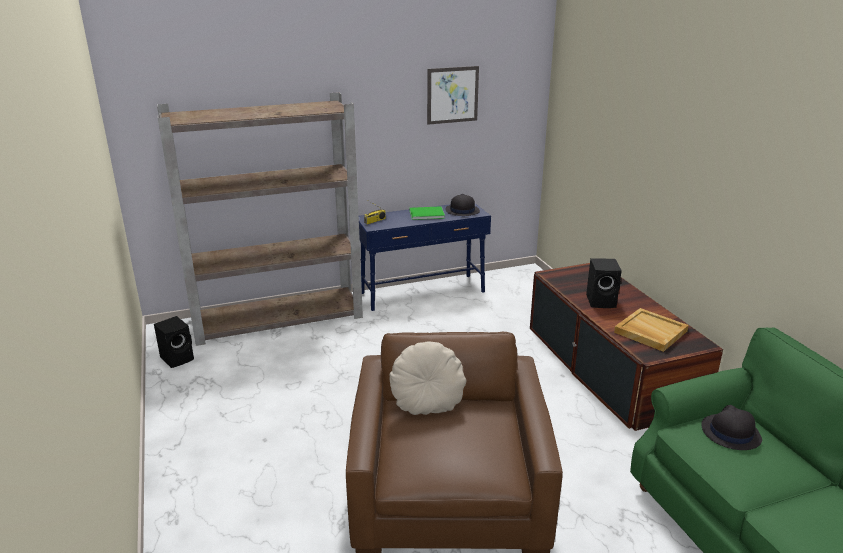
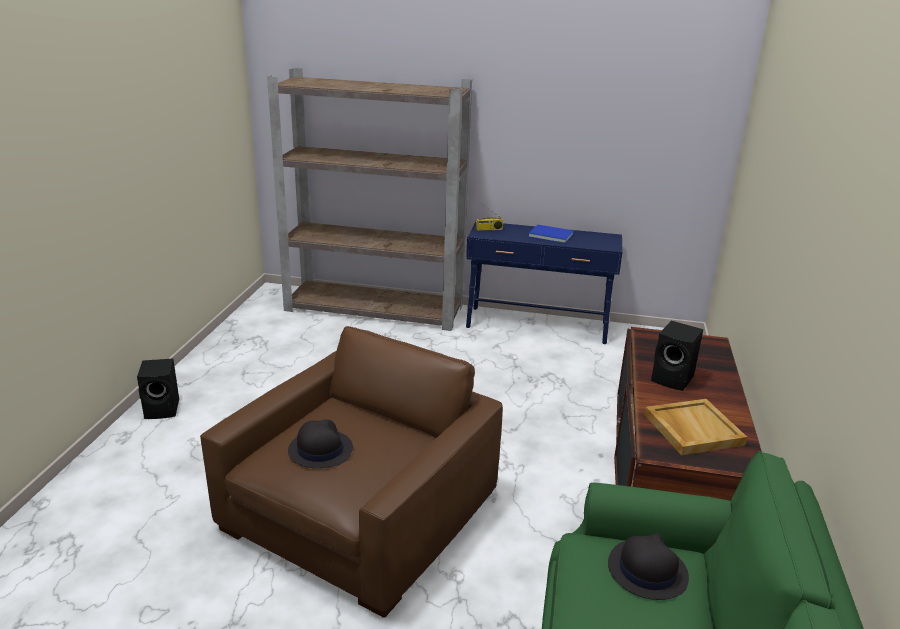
camera: 30 degrees right, 0 degrees up
black speaker [154,316,194,368] -> black speaker moved to [137,359,179,419]
beige pillow [390,341,466,415] -> none
green book [409,206,445,220] -> blue book [528,225,574,243]
picture [427,66,479,125] -> none
black hat [445,194,480,216] -> black hat moved to [288,419,353,468]

